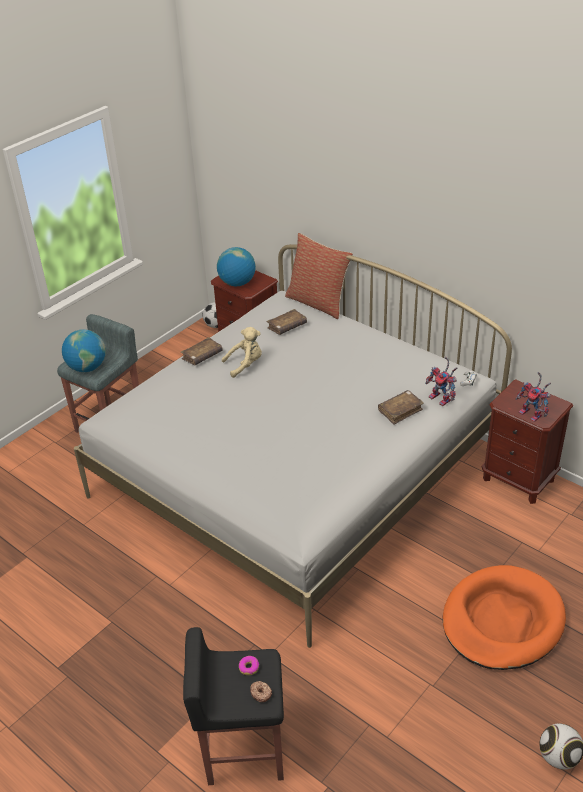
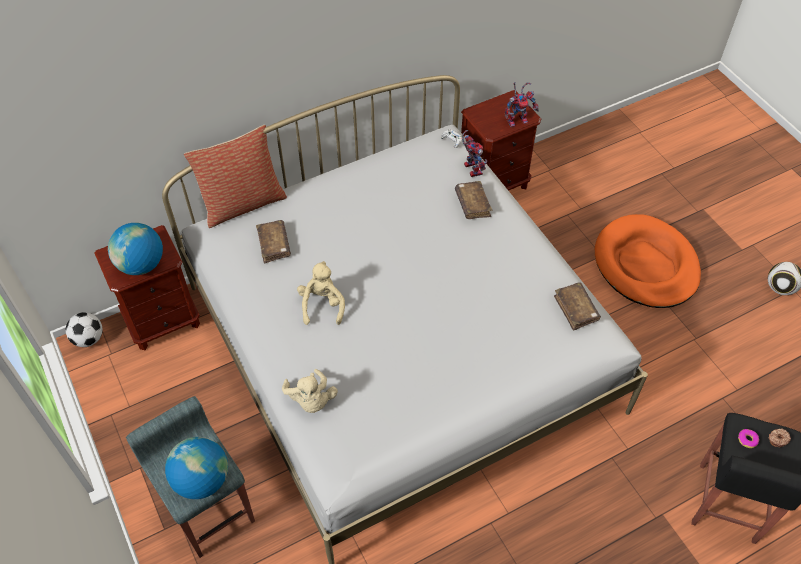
camera: 70 degrees left, 15 degrees up
brown book [180,337,223,365] -> brown book moved to [554,282,601,331]
toy robot [425,357,457,406] -> toy robot turned 90 degrees counterclockwise [462,130,487,177]
none -> beige plush toy [282,369,338,413]

